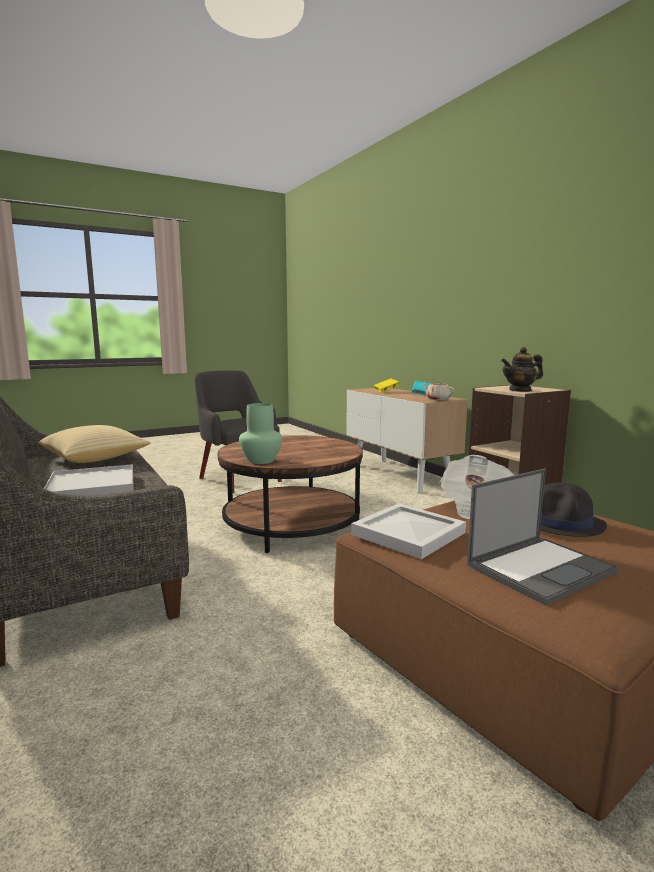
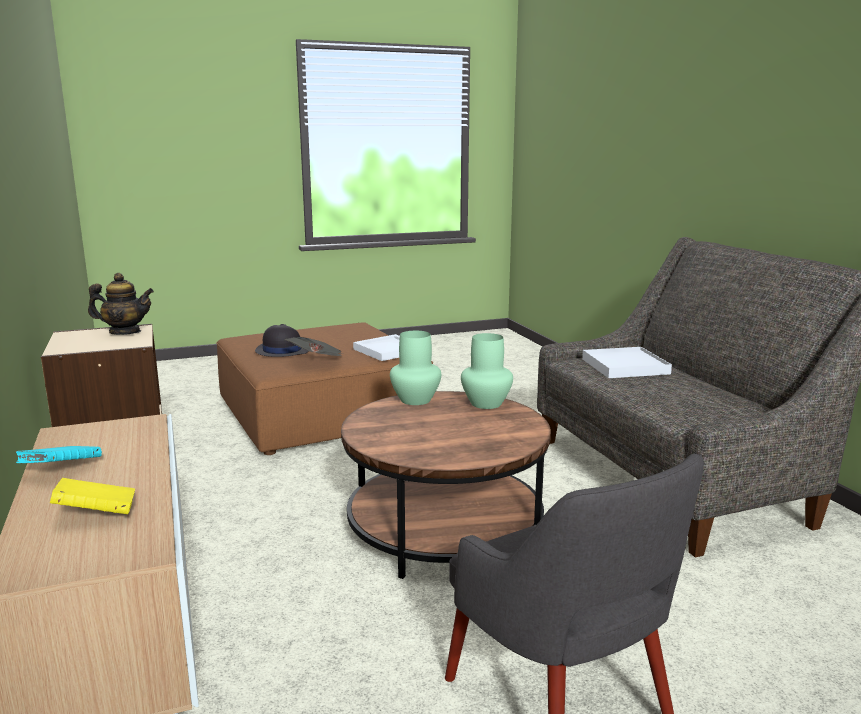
camera: 170 degrees left, 5 degrees up
pillow [39,425,151,463] -> none
beige teapot [423,380,454,400] -> none
laptop [467,468,619,605] -> none
none -> green vase [390,331,441,405]

